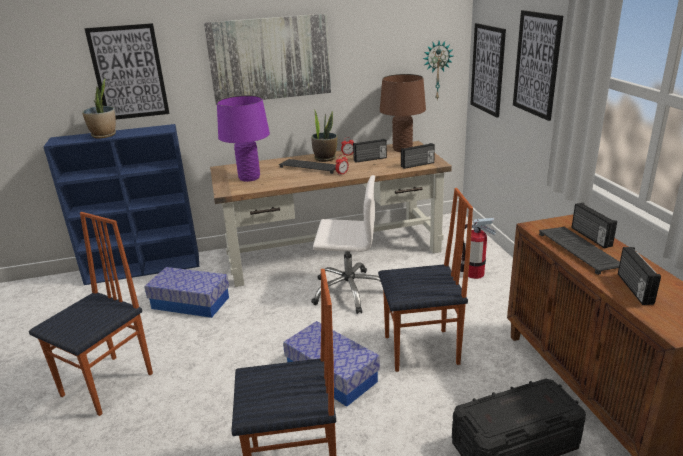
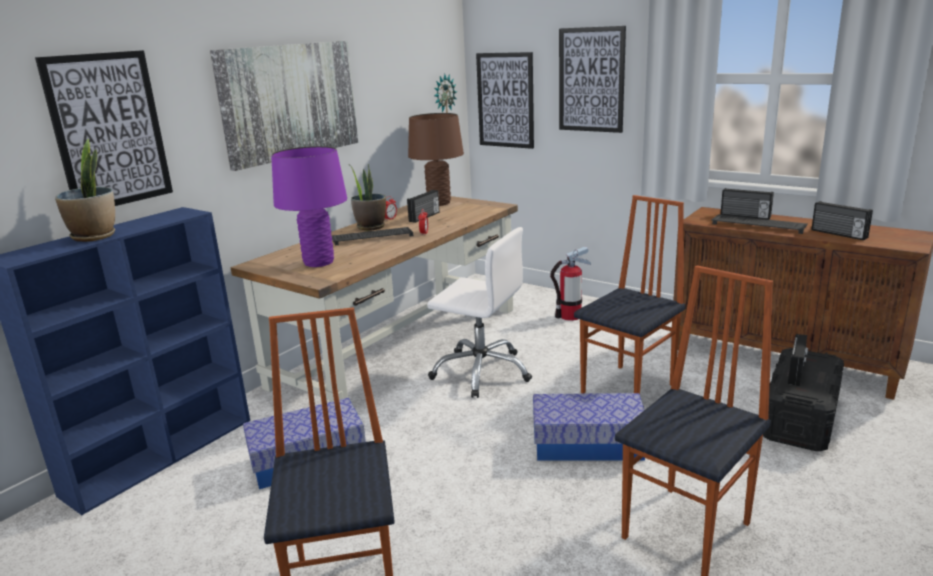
camera: 40 degrees left, 5 degrees down
white office chair [311,175,381,314] -> white office chair turned 60 degrees clockwise [427,227,532,398]
radio [401,143,435,169] -> radio moved to [788,334,808,386]

